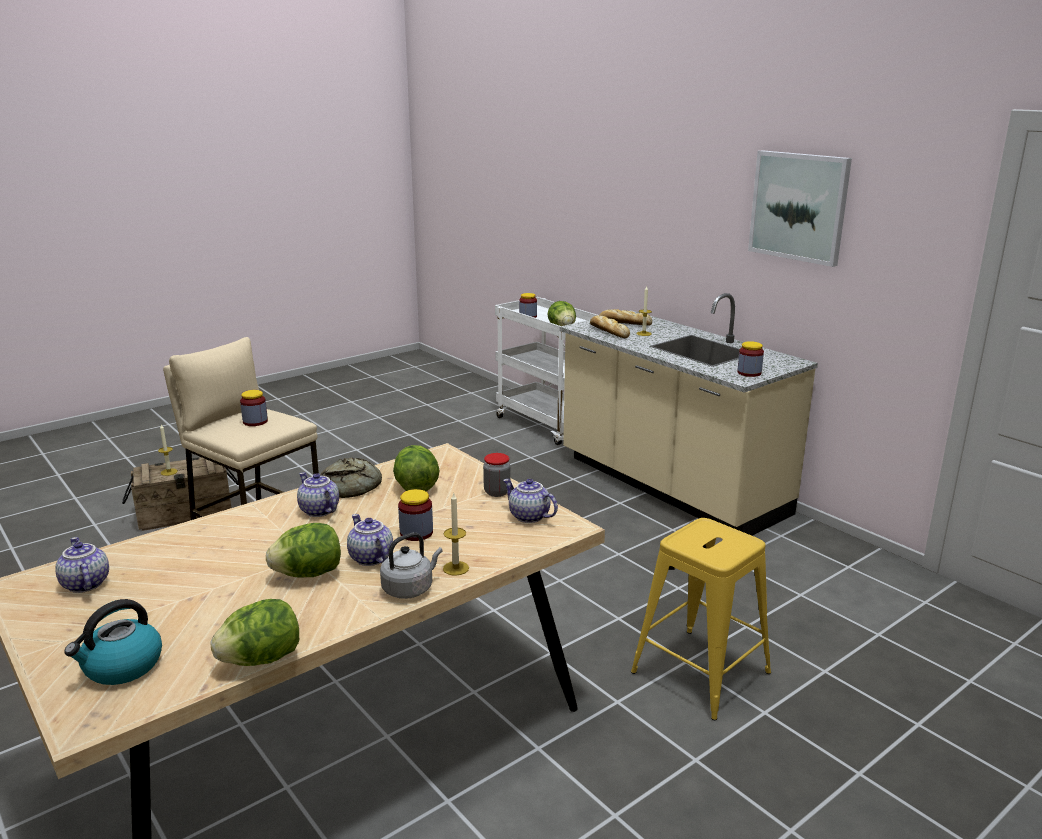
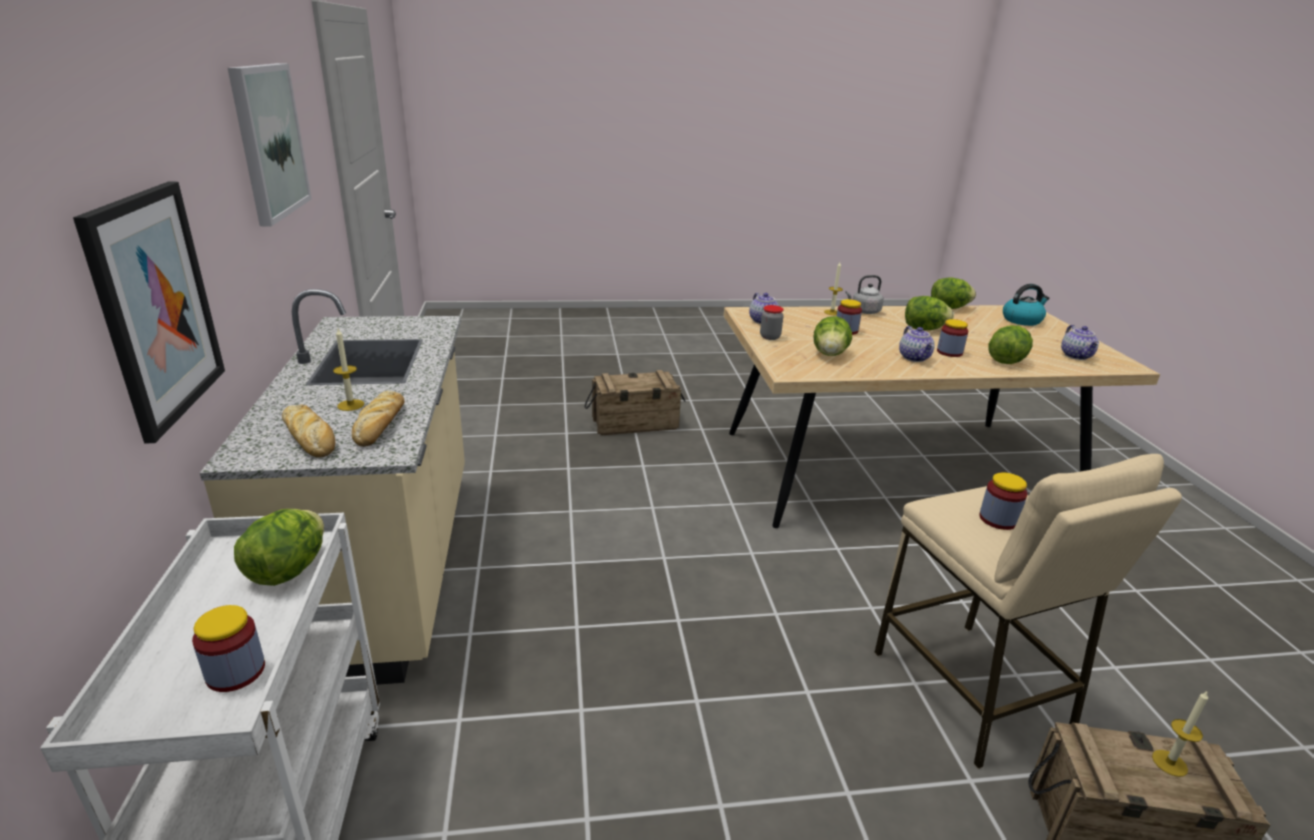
camera: 150 degrees left, 5 degrees up
bread [320,458,382,498] -> none
teapot [347,514,393,566] -> none
yellow stool [631,518,771,720] -> crate [584,370,685,435]
jar [737,341,764,377] -> jar moved to [937,319,968,357]
none -> picture [73,182,225,443]
none -> lettuce [988,325,1033,364]

